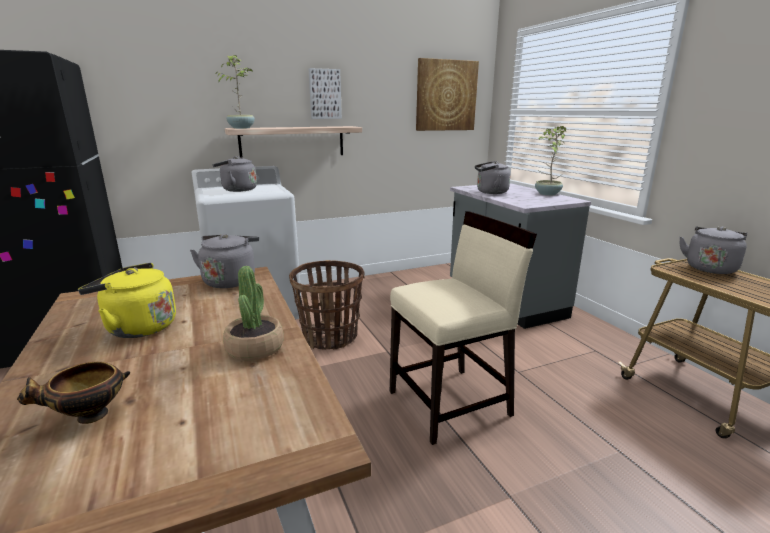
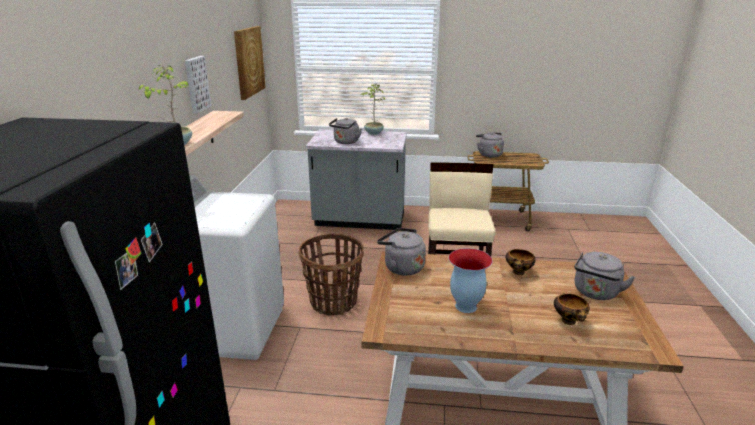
camera: 60 degrees left, 5 degrees up
yellow kettle [78,263,176,338] -> vase [448,248,493,313]
grey kettle [212,156,257,192] -> grey kettle moved to [574,252,635,300]
potted plant [223,266,284,361] -> bowl [506,249,536,275]

